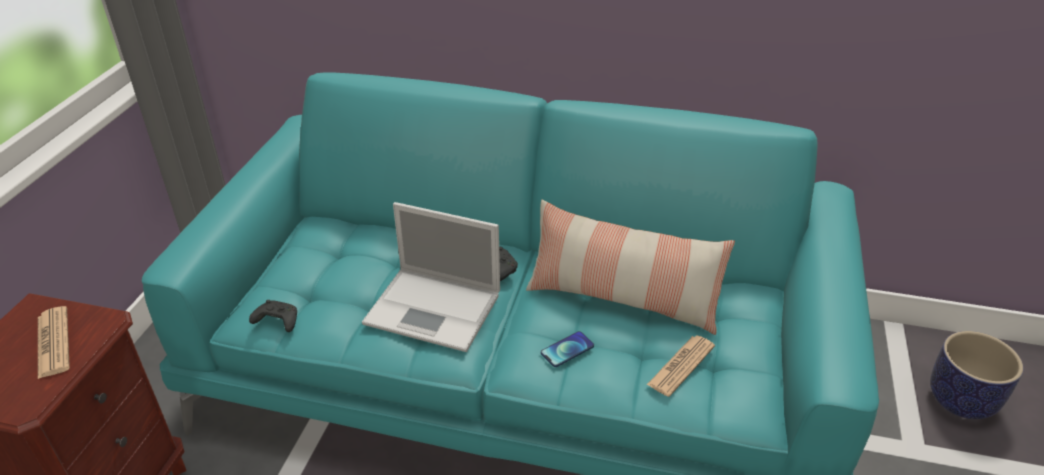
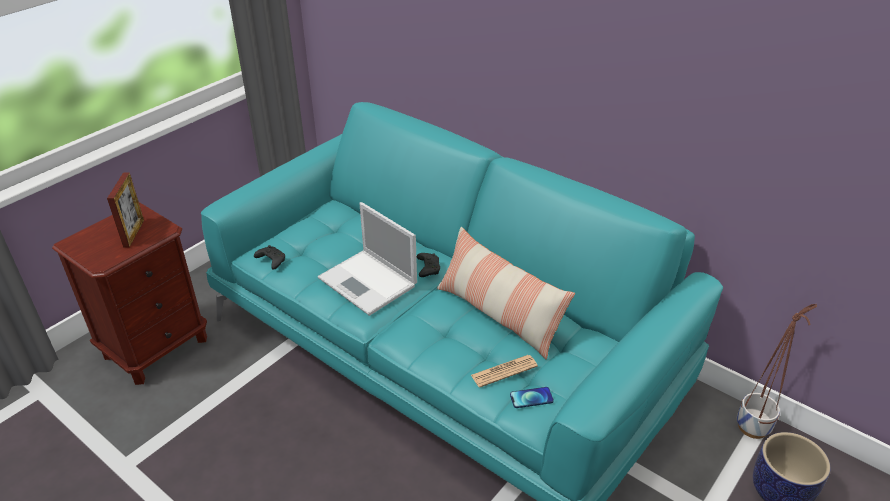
camera: 25 degrees right, 0 degrees up
newspaper [38,306,70,379] -> picture frame [107,172,144,247]
phone [541,331,594,367] -> phone moved to [510,387,554,408]
none -> planter [737,304,817,439]

